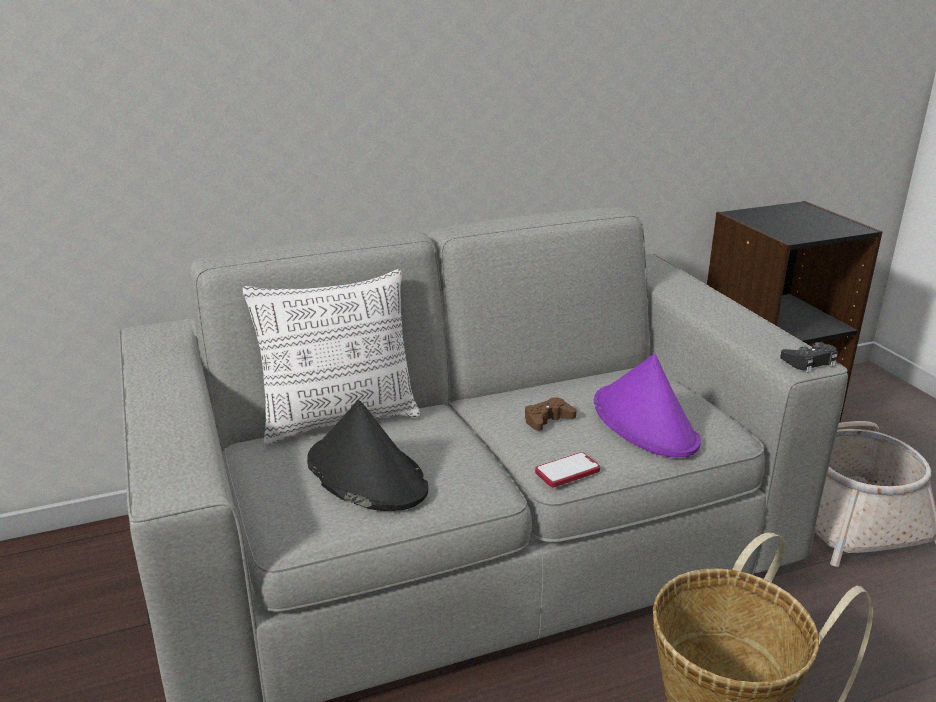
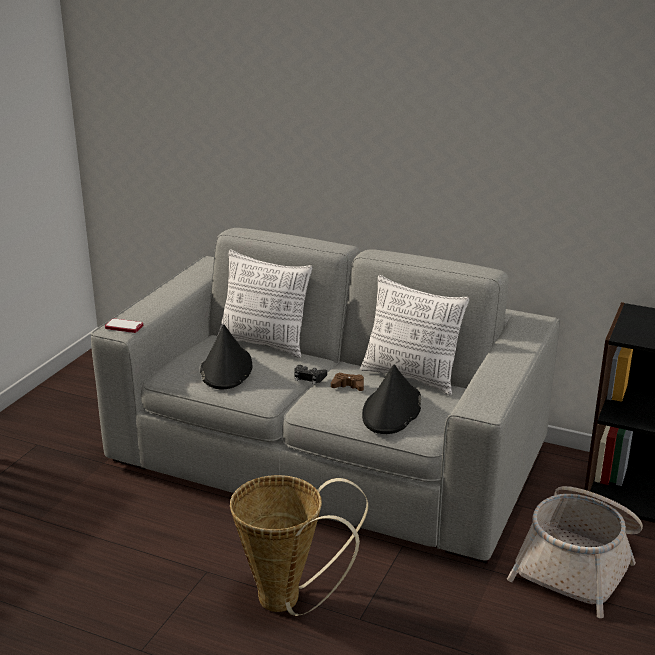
camera: 45 degrees right, 0 degrees up
phone [535,452,600,487] -> phone moved to [105,318,143,333]
purple hat [594,354,701,458] -> black hat [362,365,421,434]
black game controller [780,342,838,373] -> black game controller moved to [294,365,327,384]
none -> pillow [360,275,469,396]

